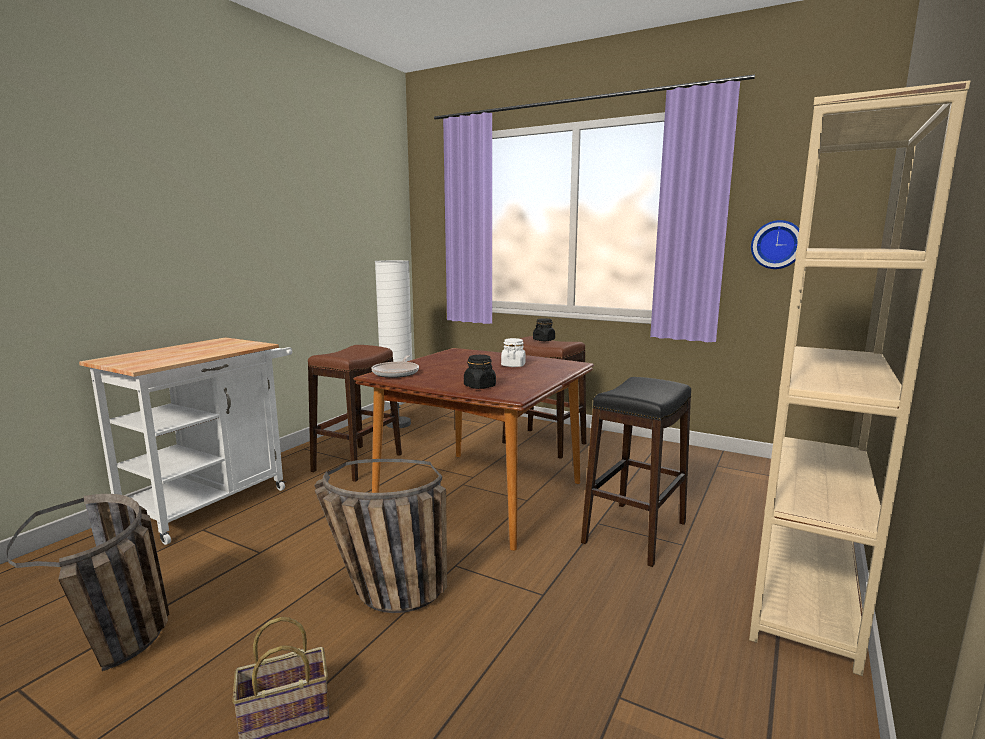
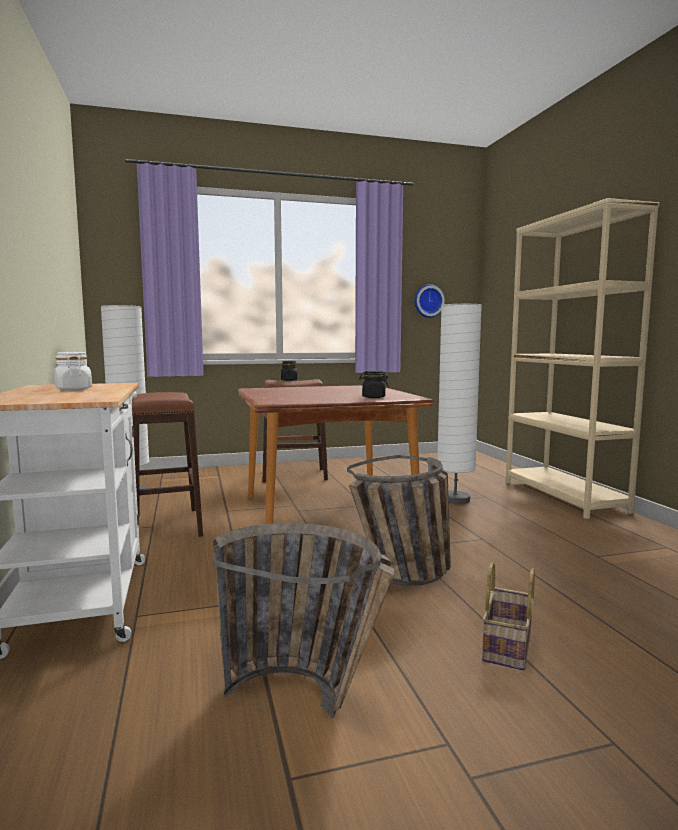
camera: 45 degrees left, 5 degrees down
frying pan [371,355,419,378] -> none
white jar [501,338,526,367] -> white jar moved to [54,352,92,390]
black stool [581,377,691,567] -> white floor lamp [437,304,482,504]

